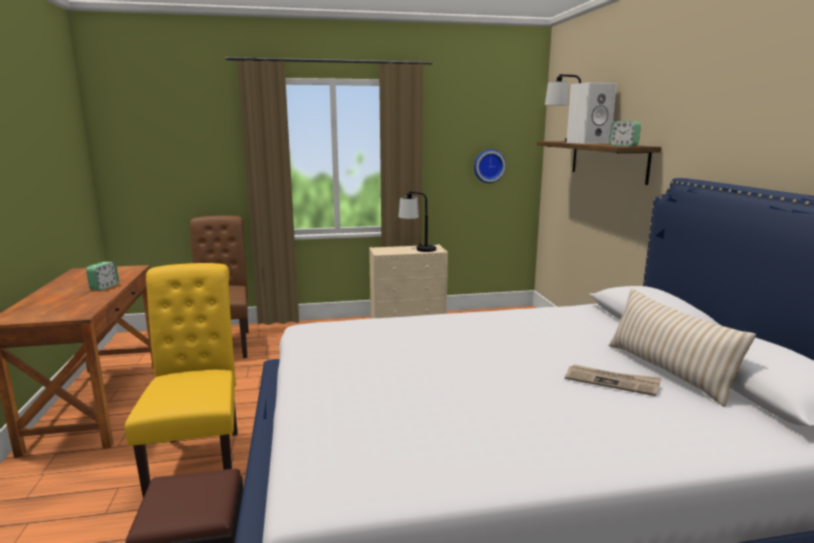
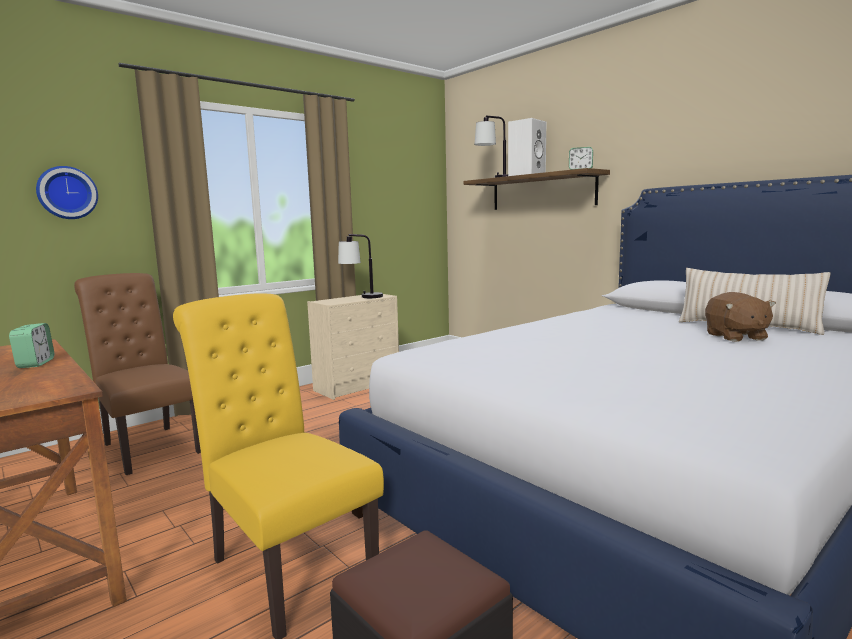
camera: 30 degrees left, 5 degrees down
wall clock [474,149,506,183] -> wall clock moved to [36,166,98,219]
newspaper [565,364,661,396] -> brown plush toy [705,292,776,342]

